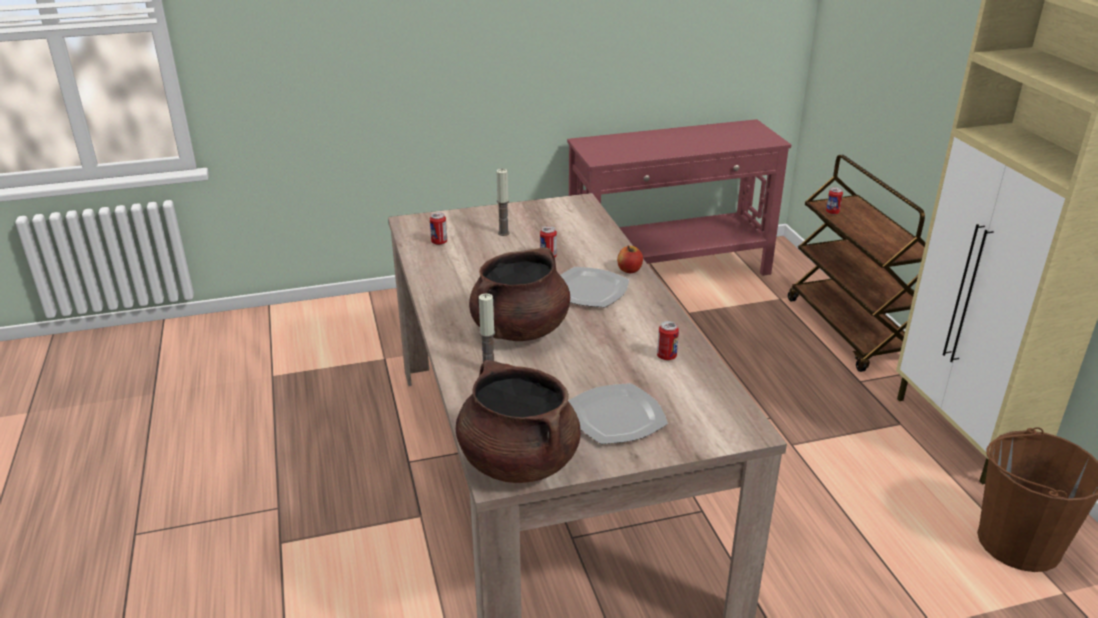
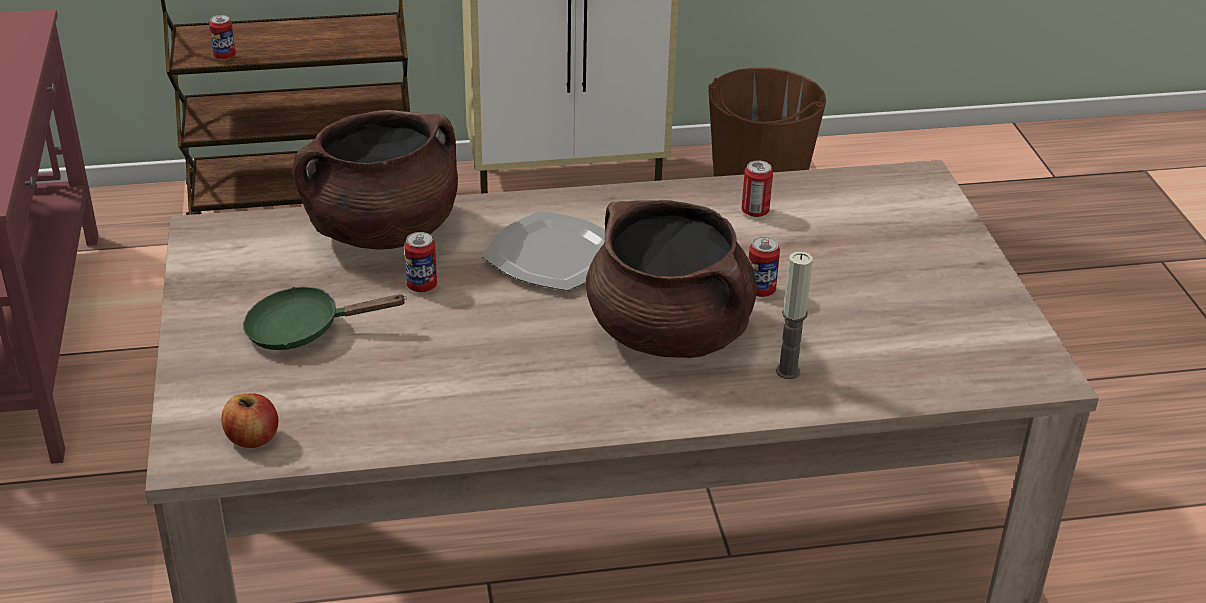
camera: 85 degrees left, 5 degrees up
can [430,212,447,245] -> can moved to [749,237,780,297]
brown cooking pot [456,360,580,483] -> brown cooking pot moved to [292,110,458,250]
candle [496,169,510,236] -> green frying pan [243,287,407,350]
plate [568,383,668,444] -> none
apple [617,245,643,273] -> apple moved to [221,393,278,448]

